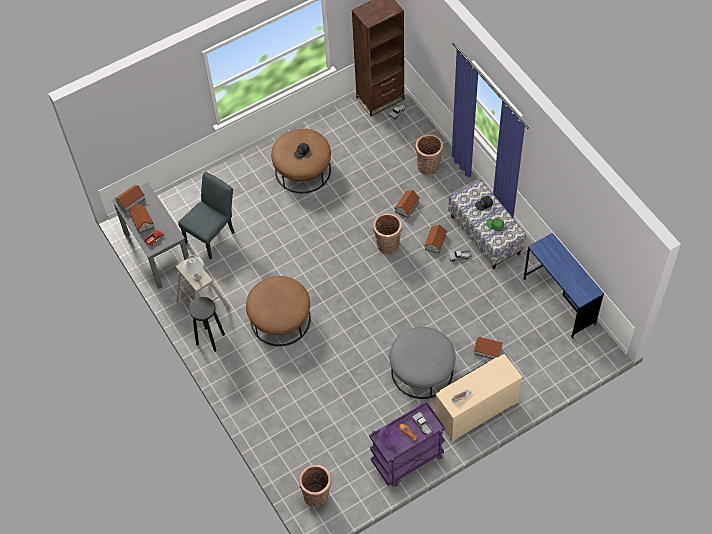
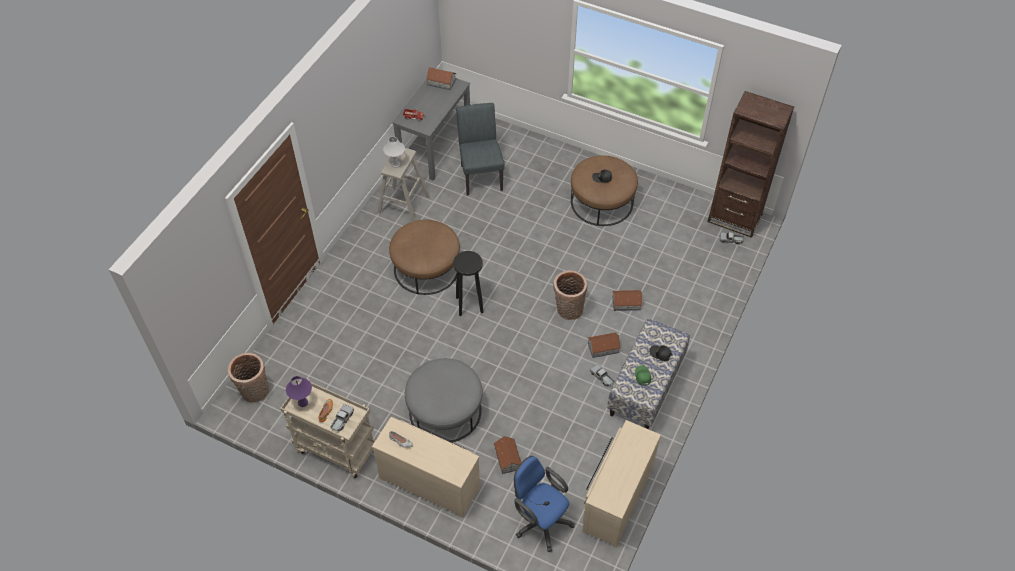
camera: 55 degrees right, 5 degrees down
toy house [129,204,154,234] -> none
grey chair [178,172,235,259] -> grey chair turned 105 degrees counterclockwise [456,103,505,195]
black stool [189,297,225,352] -> black stool moved to [453,251,483,316]
purple cart [369,401,445,487] -> beige cart [280,379,376,478]
basket [415,134,443,175] -> none
blue desk [524,233,604,339] -> beige dresser [582,420,661,548]
none -> blue office chair [514,456,575,552]

